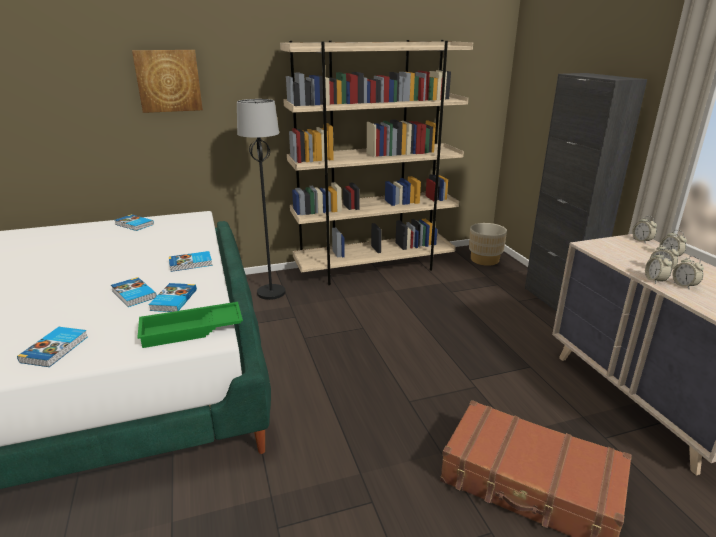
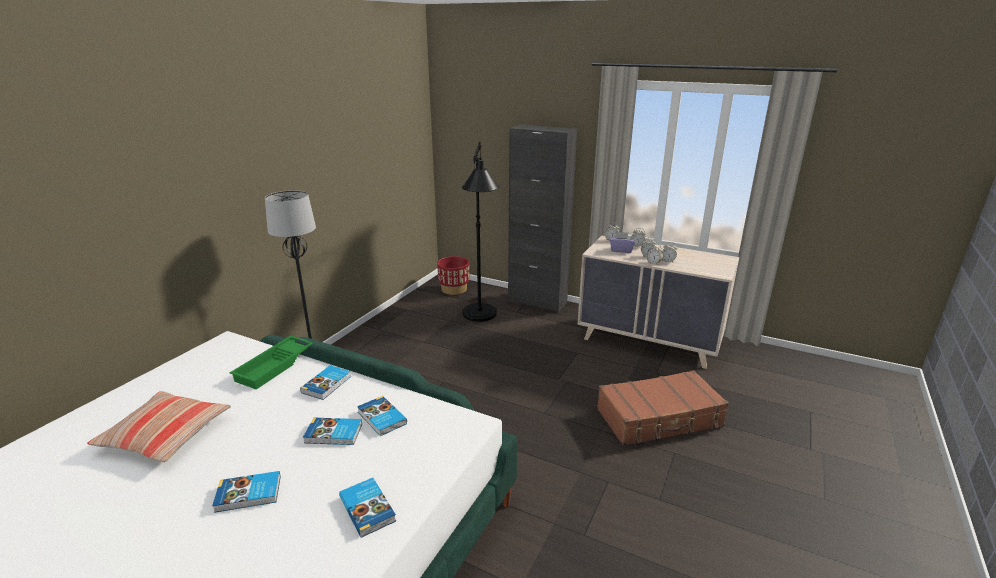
camera: 45 degrees left, 0 degrees up
book [115,214,154,231] -> book moved to [212,471,281,513]
picture [132,50,203,113] -> none
green tray [137,302,243,348] -> green tray moved to [230,336,312,389]
beige bookcase [280,40,473,285] -> none
beige planter [469,223,507,266] -> red planter [437,256,469,295]
none -> pillow [87,391,231,462]
none -> black floor lamp [462,141,500,322]
none -> purple tissue box [610,232,635,253]

